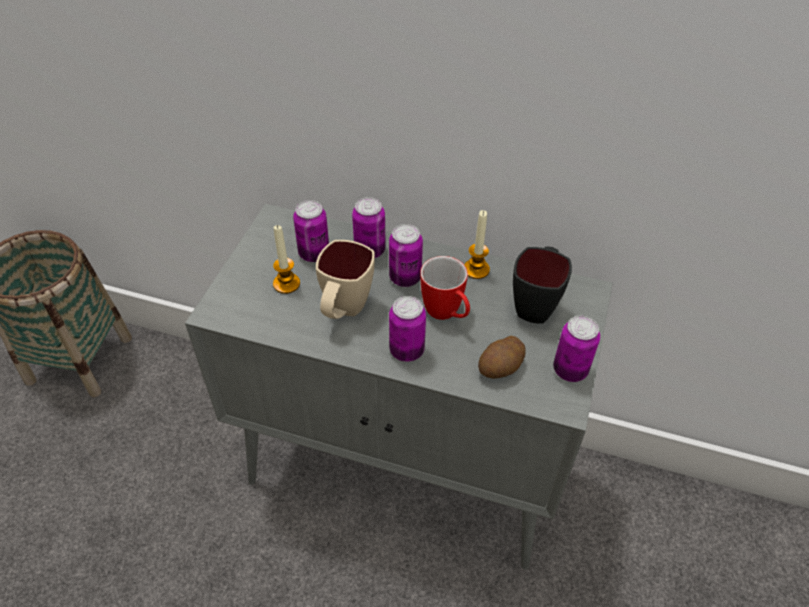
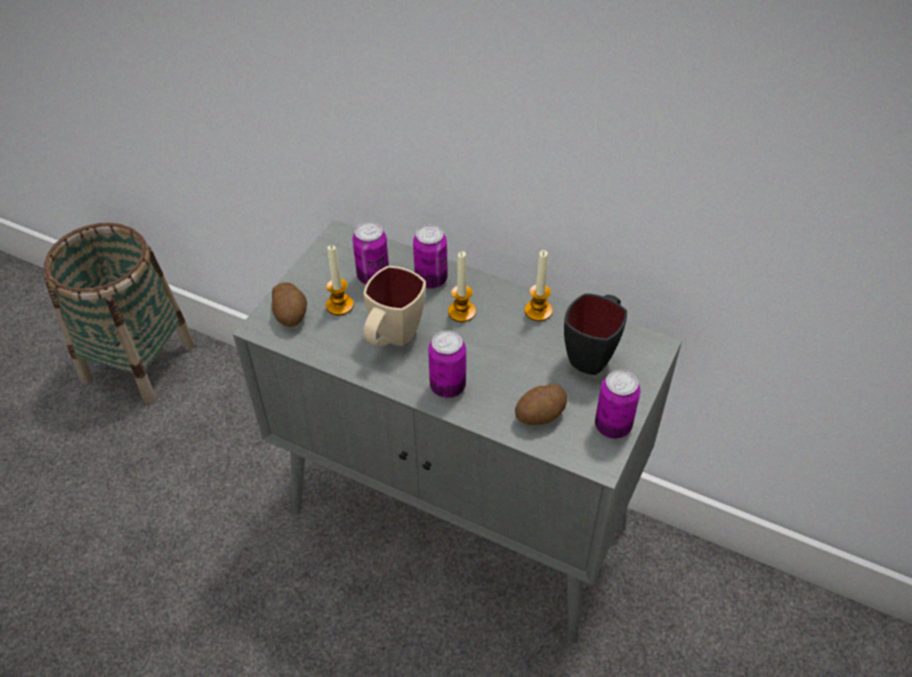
camera: 10 degrees right, 0 degrees up
can [389,224,423,287] -> candle [448,251,476,322]
mug [420,256,470,320] -> none
none -> potato [271,282,307,327]

